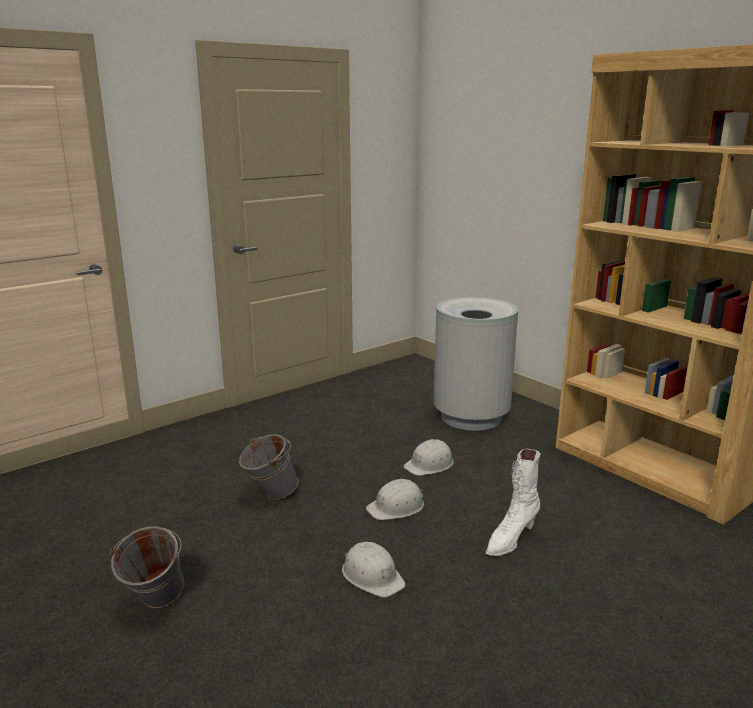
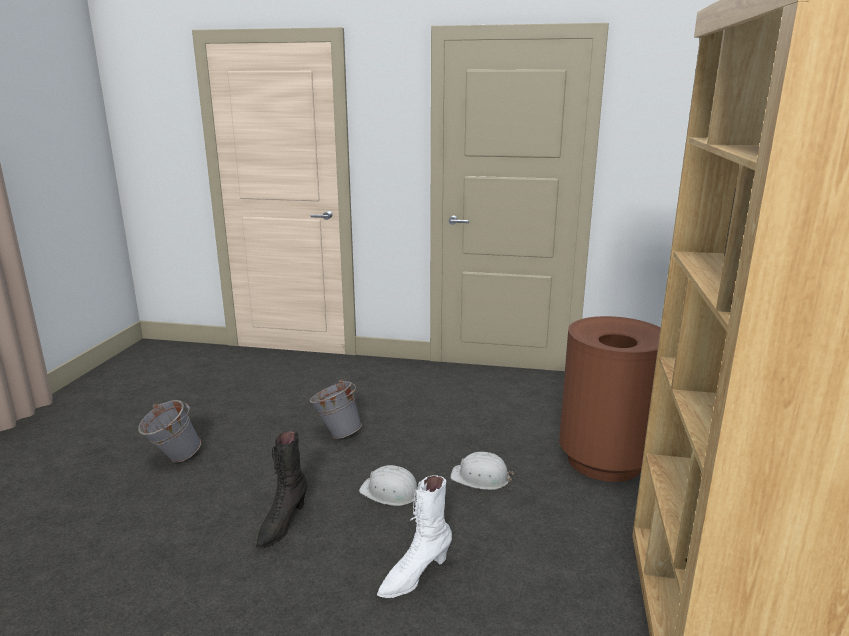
camera: 50 degrees right, 0 degrees up
white hard hat [342,542,406,598] -> black boot [256,431,308,548]
grey trash can [433,297,518,431] -> brown trash can [559,316,660,482]
white boot [486,449,540,556] -> white boot turned 45 degrees counterclockwise [377,475,452,598]

